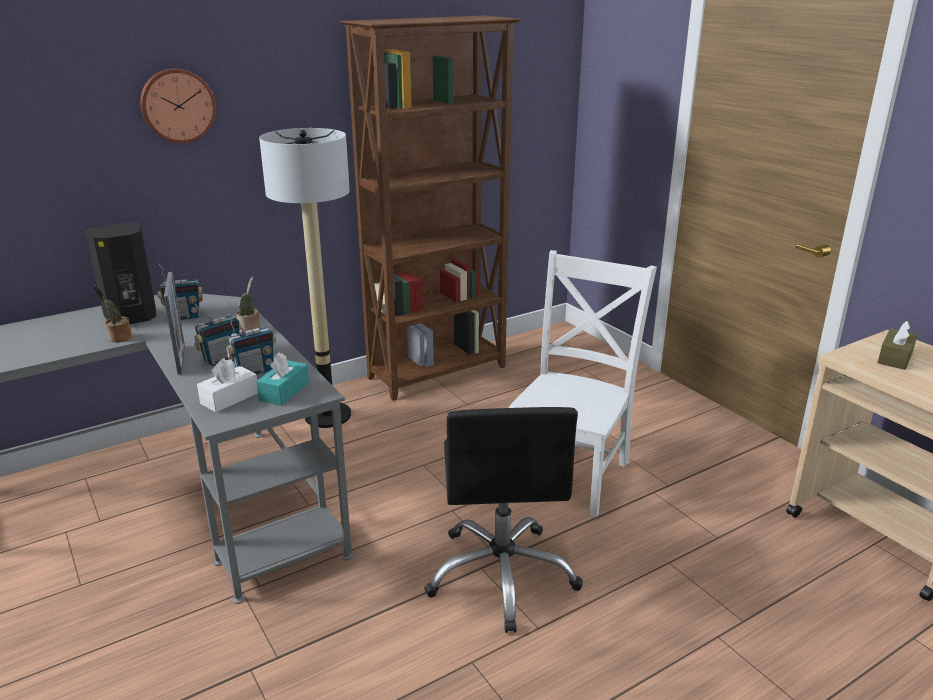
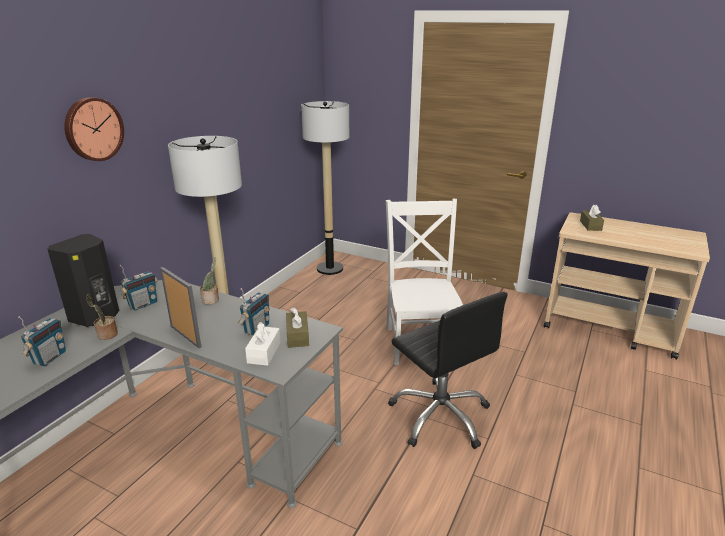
camera: 30 degrees left, 0 degrees up
radio [195,304,242,366] -> radio moved to [18,316,66,366]
turquoise tissue box [256,352,309,406] -> brown tissue box [286,307,309,348]
brown bookcase [340,16,521,401] -> none
none -> floor lamp [301,101,349,275]

